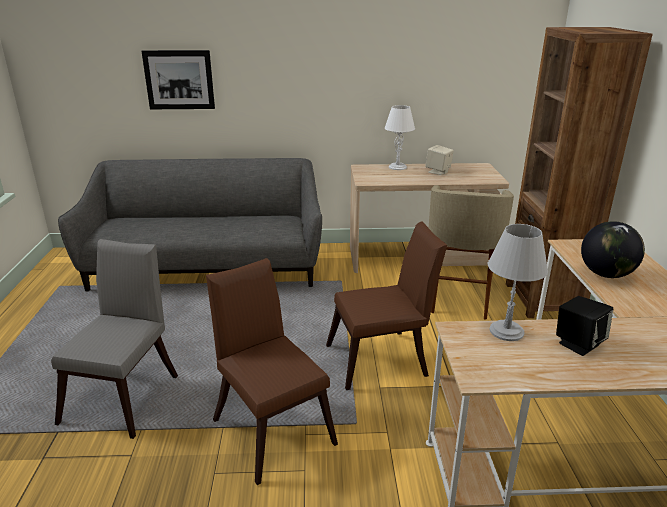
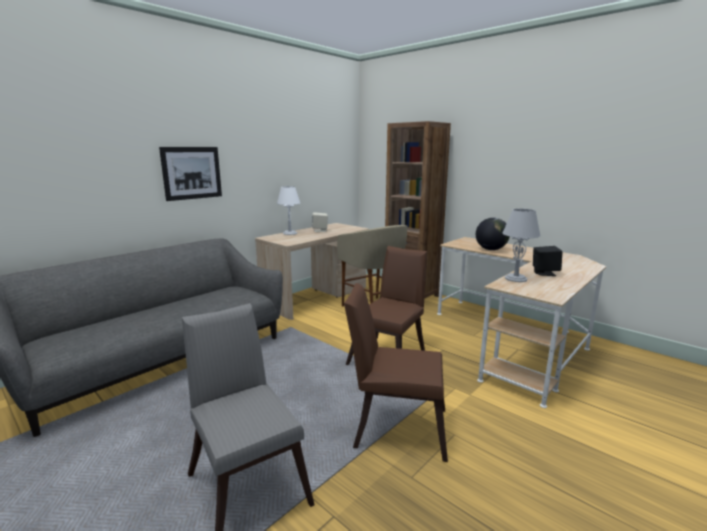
camera: 45 degrees left, 10 degrees down
picture [142,50,215,109] -> picture moved to [159,147,222,201]

